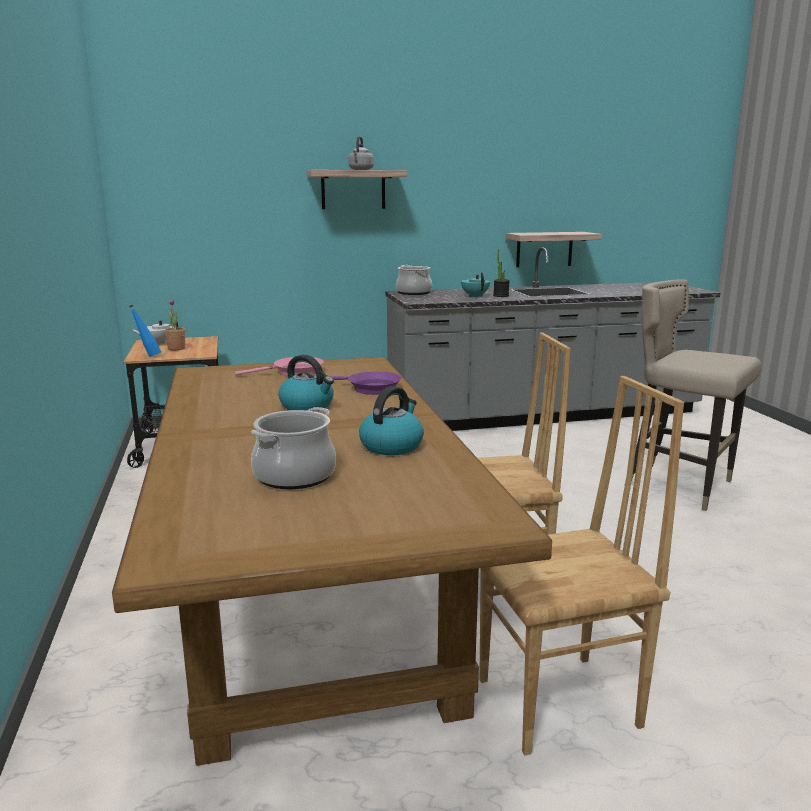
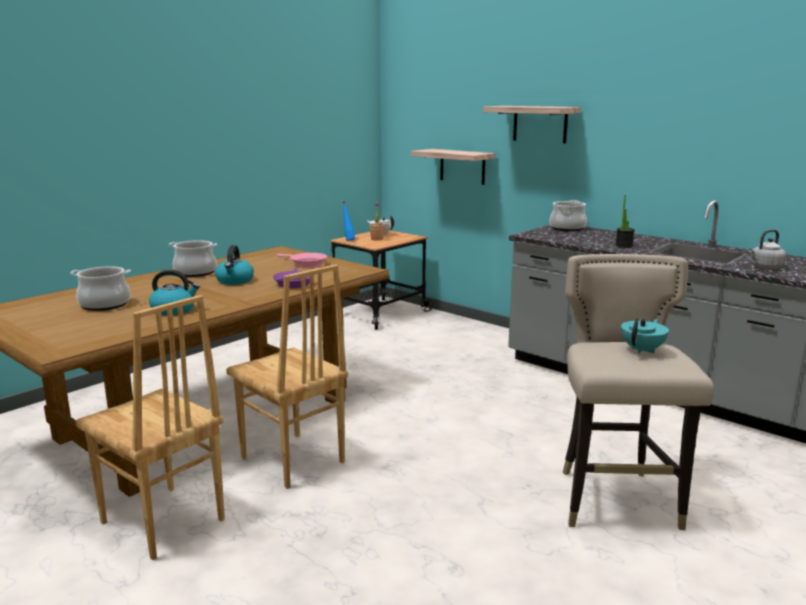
camera: 55 degrees right, 0 degrees up
grey kettle [348,136,374,170] -> grey kettle moved to [749,229,786,269]
turquoise teapot [461,272,490,298] -> turquoise teapot moved to [621,318,669,353]
shelf [506,232,602,267] -> shelf moved to [411,149,495,185]
none -> cooking pot [169,240,217,277]

